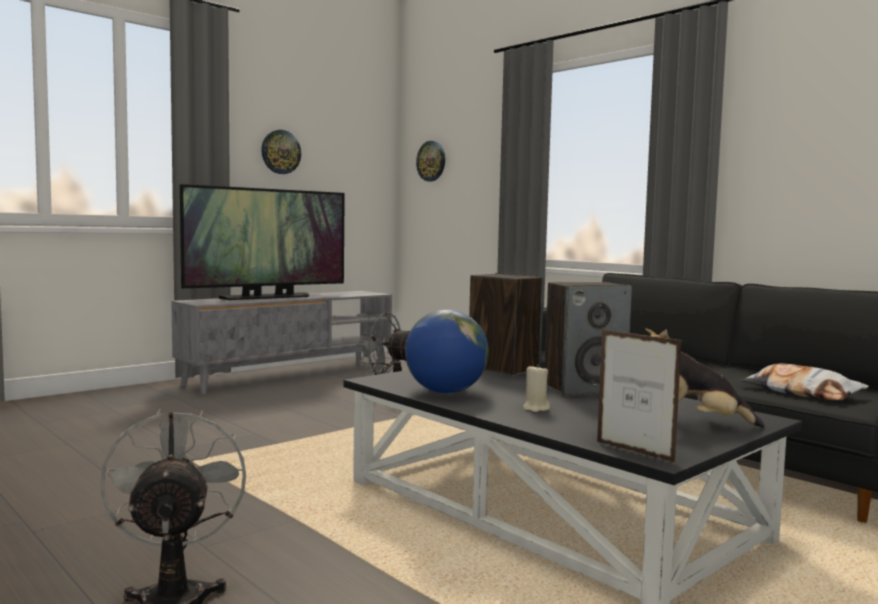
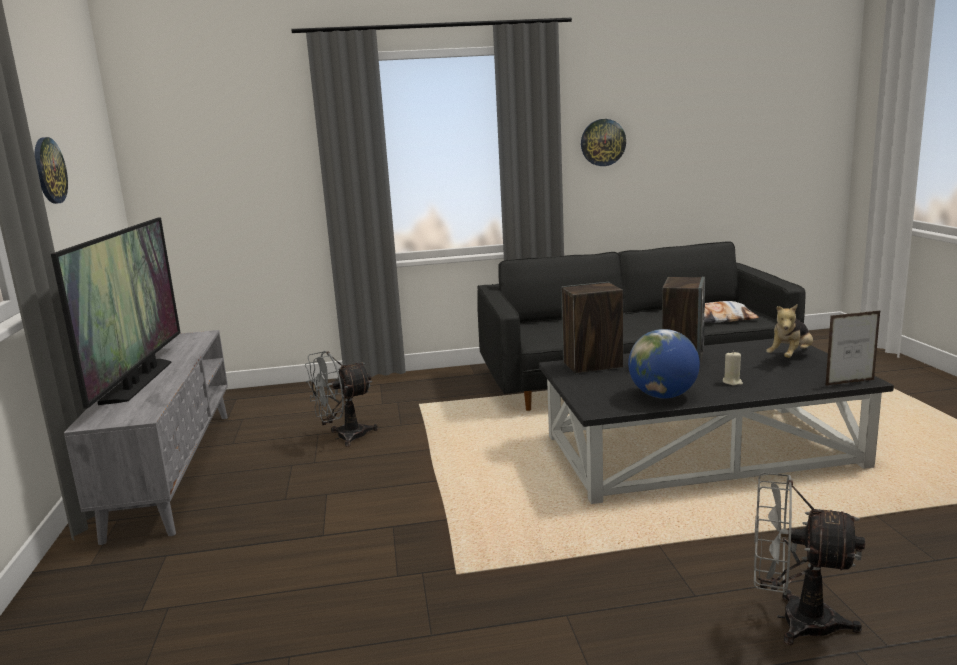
camera: 55 degrees left, 10 degrees up
wall clock [416,141,445,182] -> wall clock moved to [581,119,626,166]

